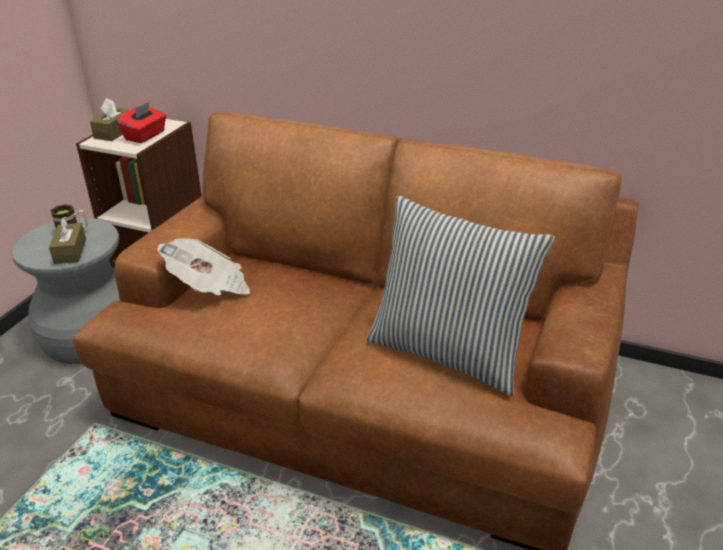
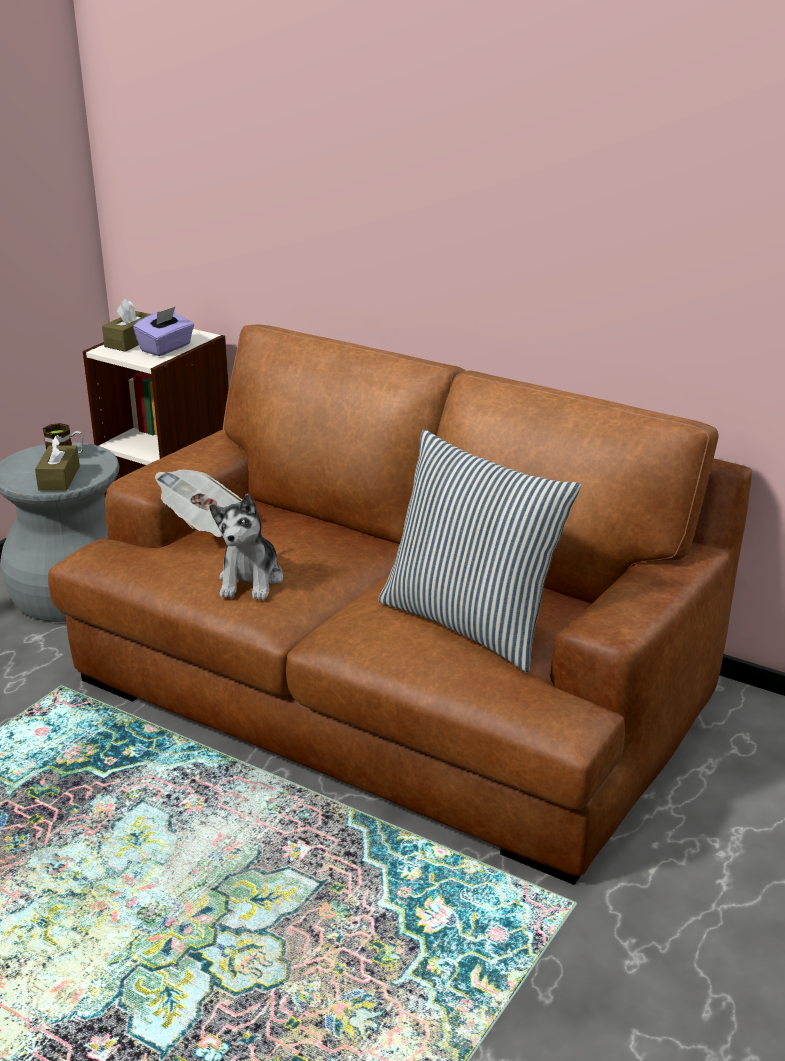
camera: 10 degrees right, 5 degrees down
red tissue box [117,102,166,143] -> purple tissue box [133,306,194,356]
none -> plush toy [209,494,283,600]

